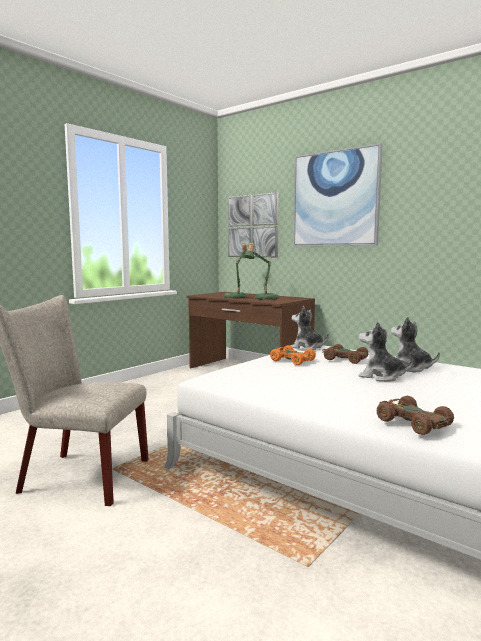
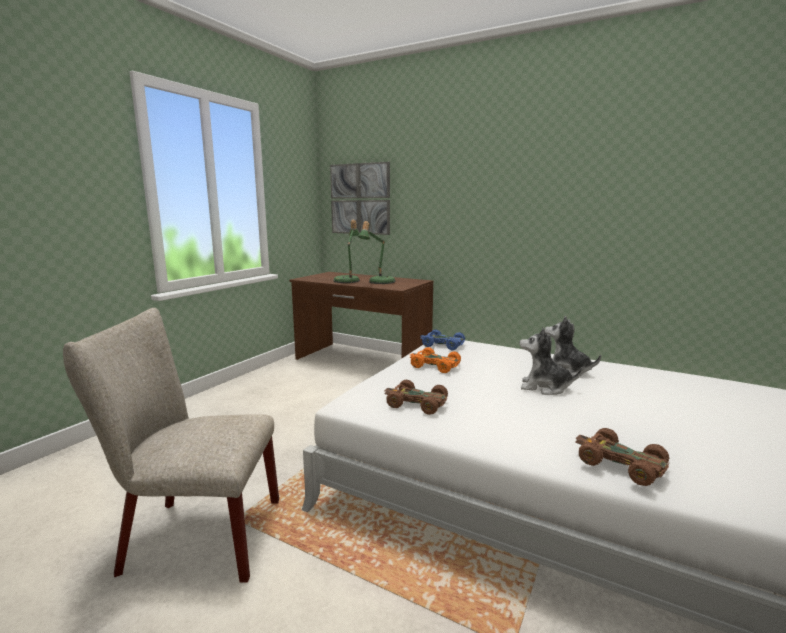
camera: 10 degrees left, 5 degrees up
plush toy [291,306,329,351] -> blue toy car [420,330,465,350]
picture [293,143,383,246] -> none
brown toy car [323,344,369,364] -> brown toy car moved to [384,380,448,415]

